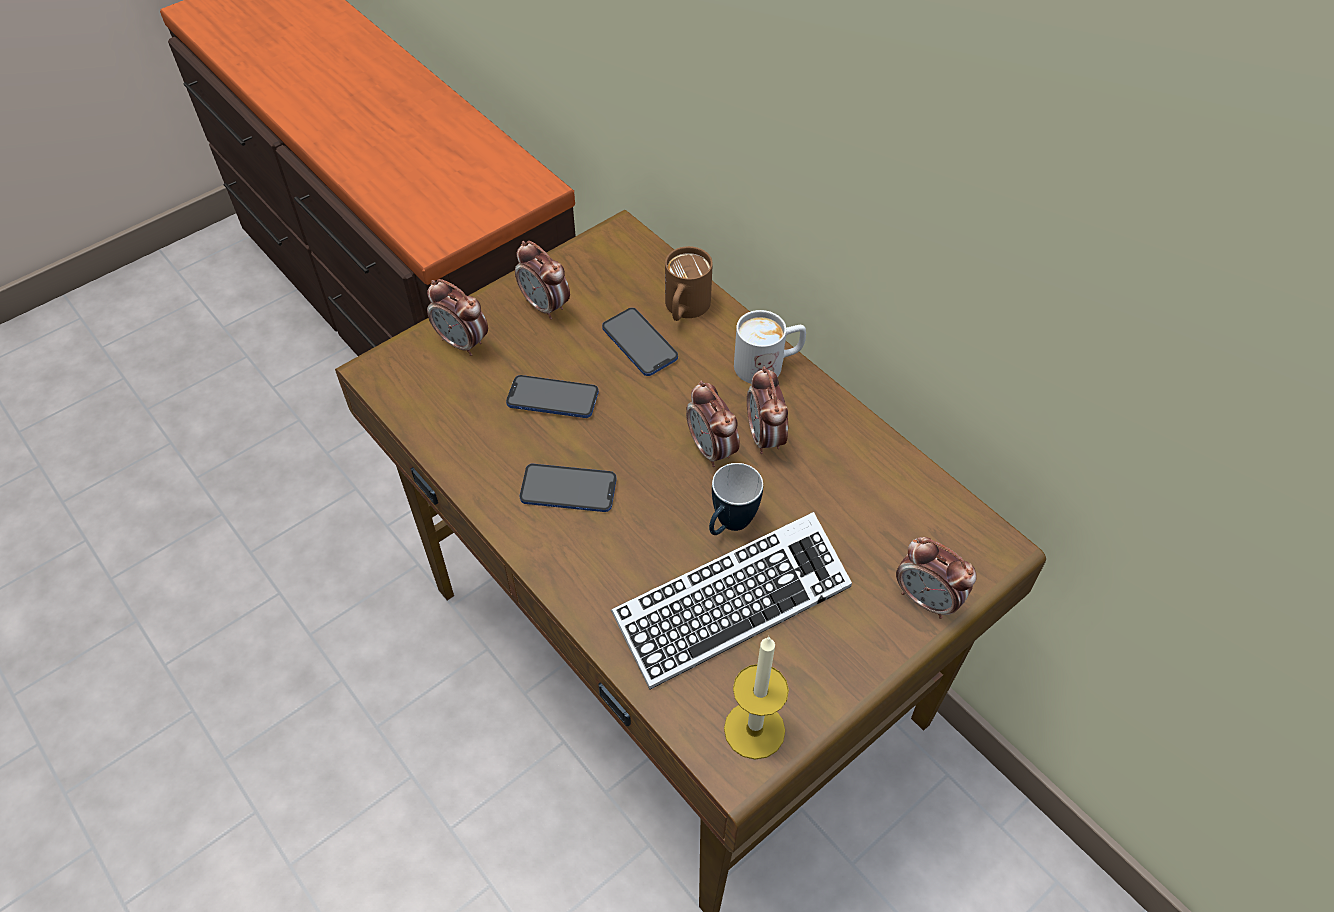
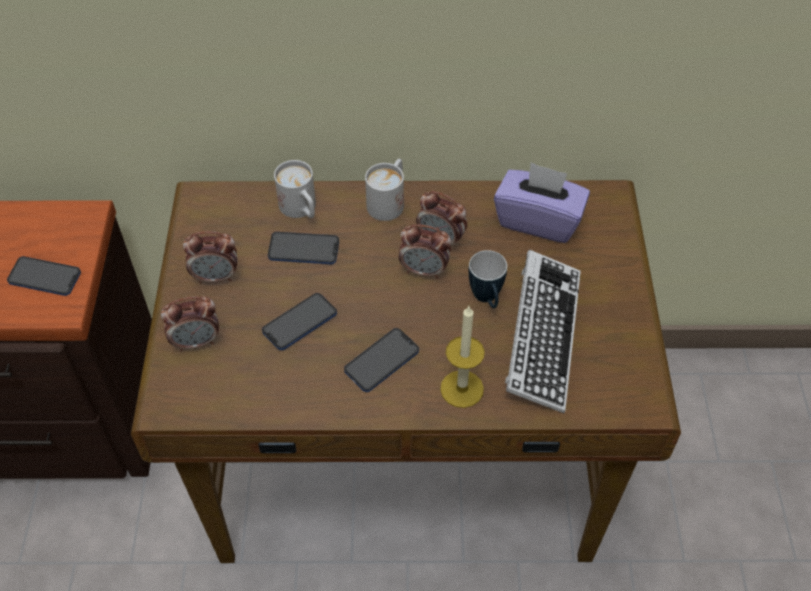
camera: 50 degrees left, 0 degrees up
brown mug [665,246,713,321] -> white mug [274,160,316,218]
candle [724,637,789,759] -> candle moved to [440,306,485,408]
alarm clock [896,537,977,619] -> none
none -> phone [7,256,81,296]
none -> purple tissue box [494,163,590,243]

